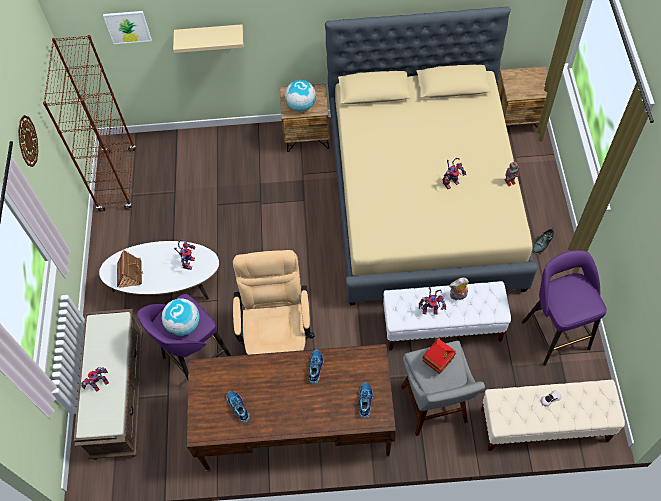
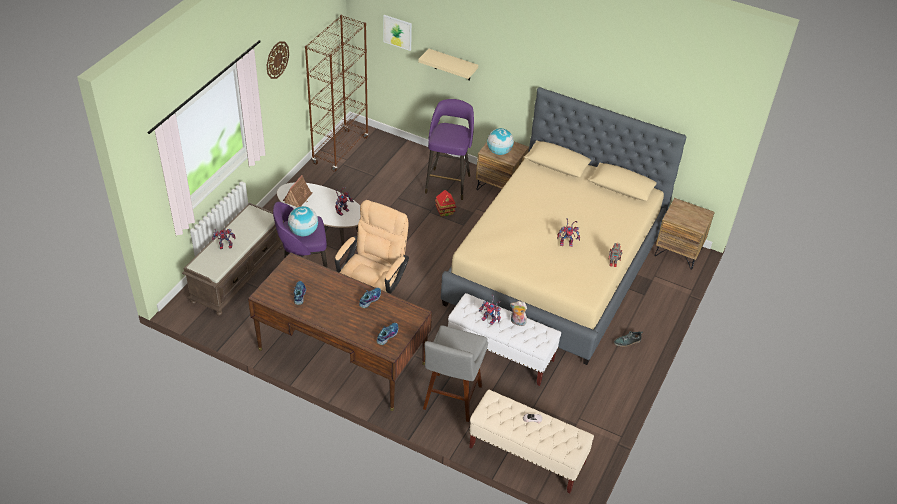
camera: 25 degrees right, 15 degrees down
toy house [422,338,456,374] -> toy house moved to [435,190,456,217]
purple stool [522,250,607,366] -> purple stool moved to [425,99,474,200]

